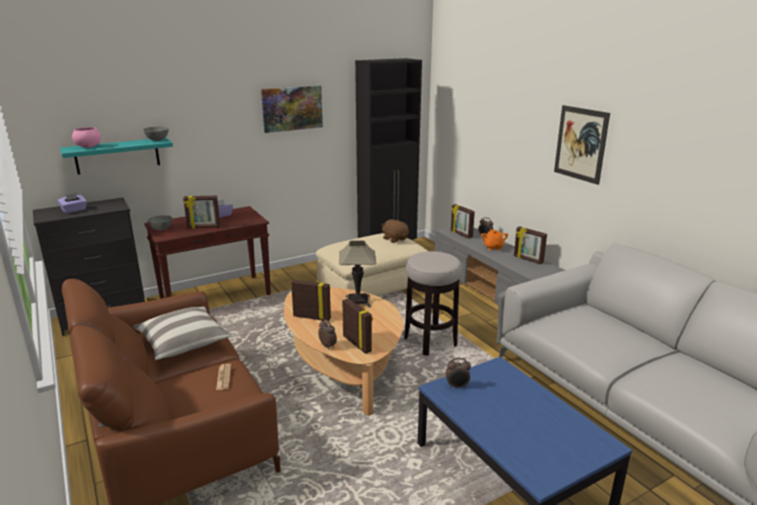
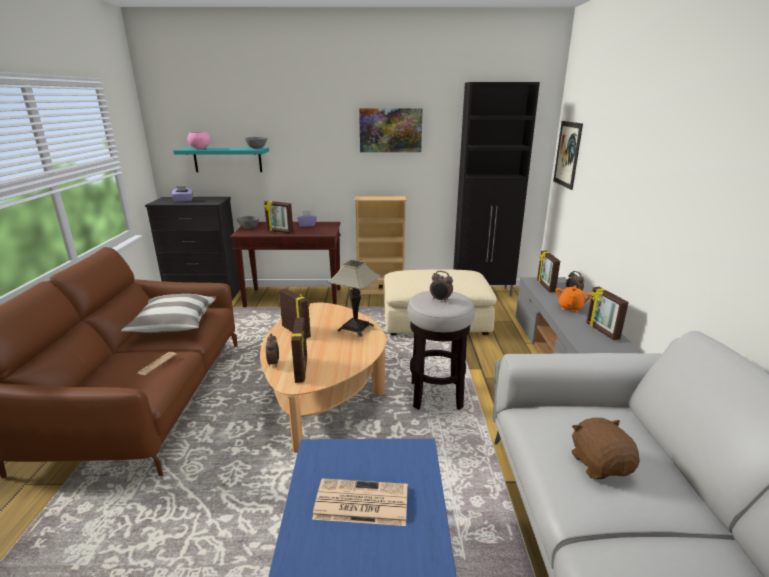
camera: 30 degrees right, 0 degrees up
brown plush toy [381,219,409,243] -> brown plush toy moved to [572,418,640,479]
alarm clock [446,358,471,388] -> alarm clock moved to [430,271,453,302]
picture [554,105,610,185] -> picture moved to [553,121,583,190]
none -> newspaper [312,478,408,526]
none -> beige bookcase [354,196,406,294]

